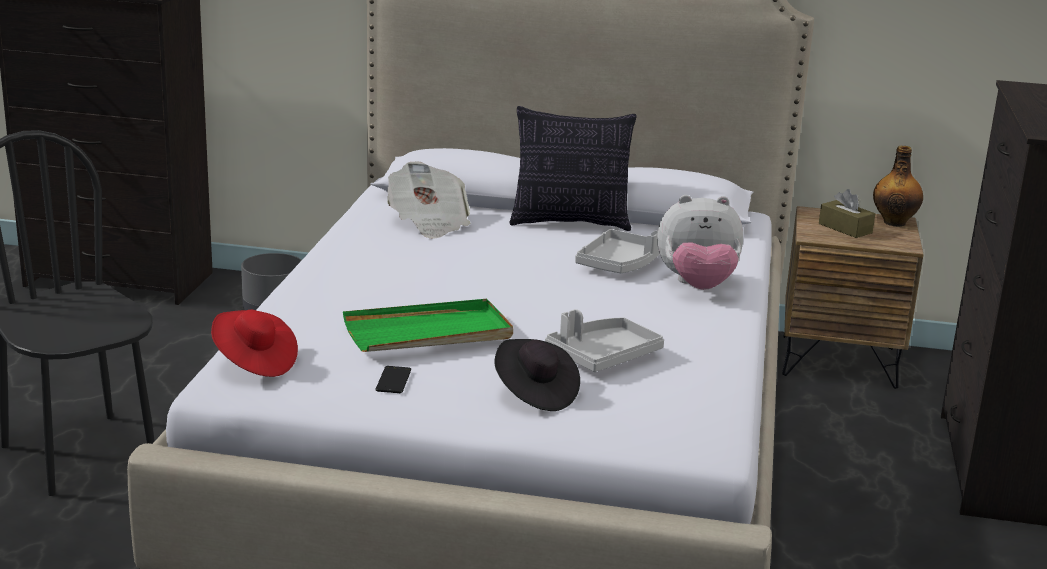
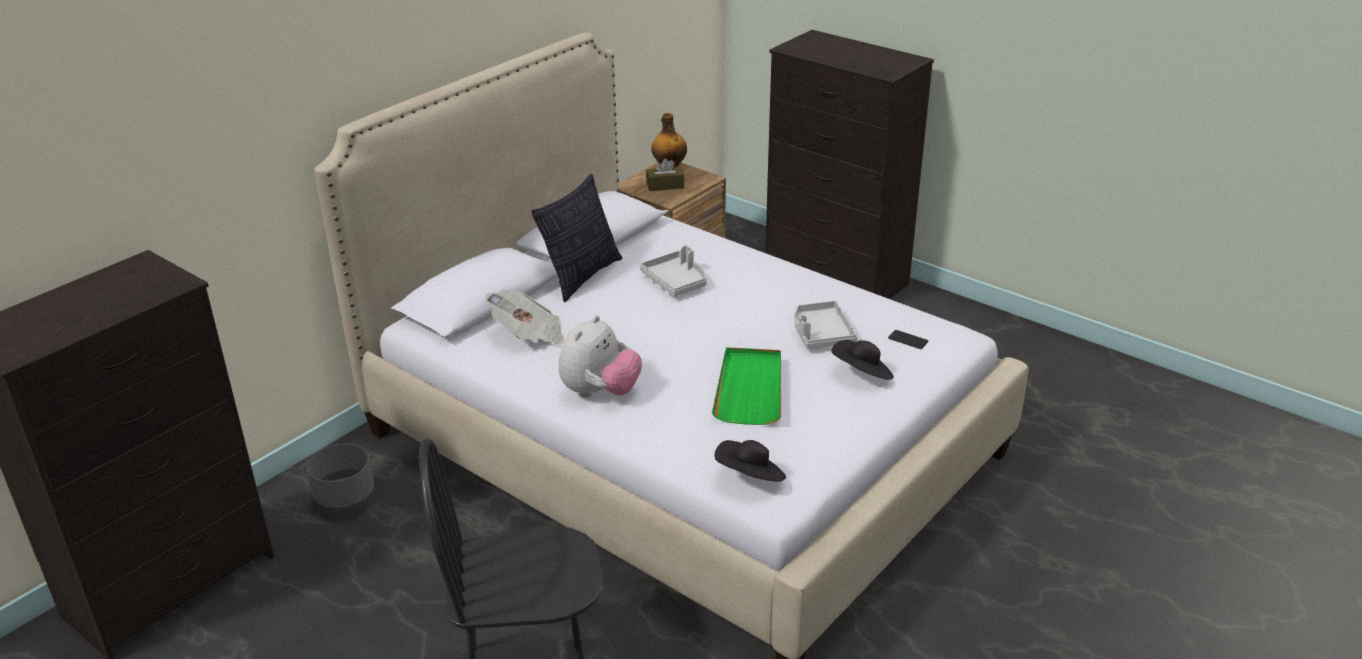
camera: 60 degrees left, 10 degrees up
red hat [211,310,298,377] -> black hat [715,440,786,482]
phone [376,366,411,393] -> phone moved to [888,330,928,349]
plush toy [657,195,743,290] -> plush toy moved to [559,315,642,397]

